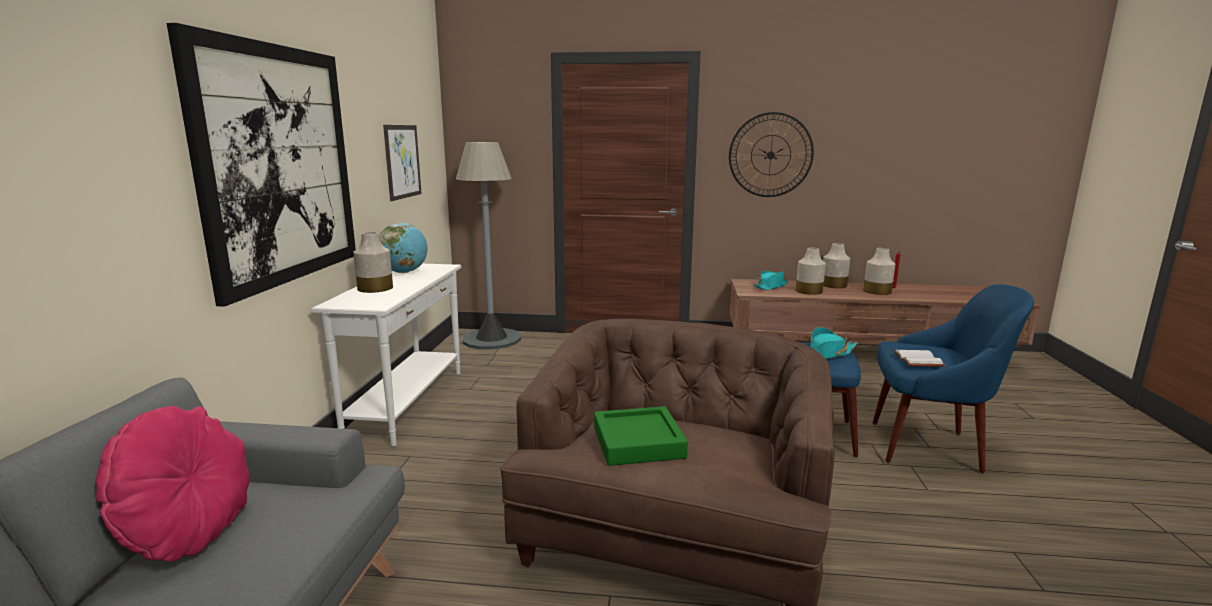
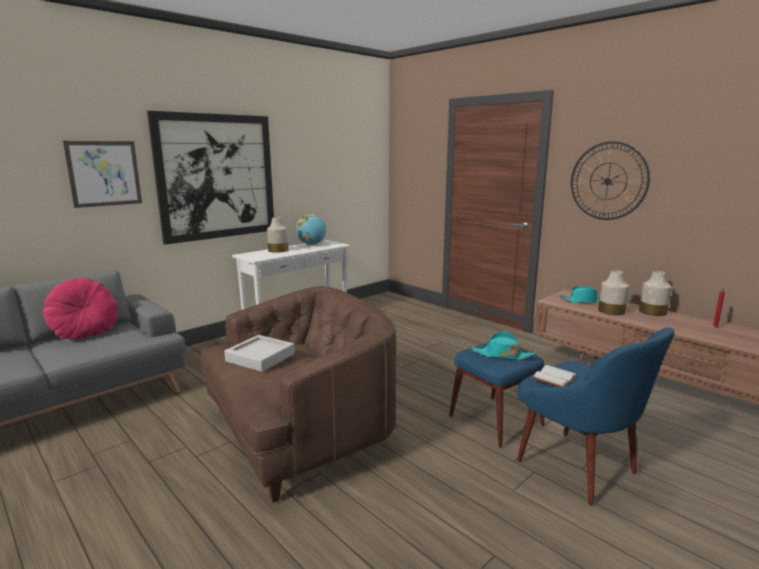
camera: 40 degrees right, 0 degrees up
picture [383,125,422,201] -> picture moved to [63,141,142,208]
grey floor lamp [456,142,521,350] -> none
green tray [594,406,688,466] -> grey tray [224,335,295,372]
beige vase [863,248,895,295] -> none

